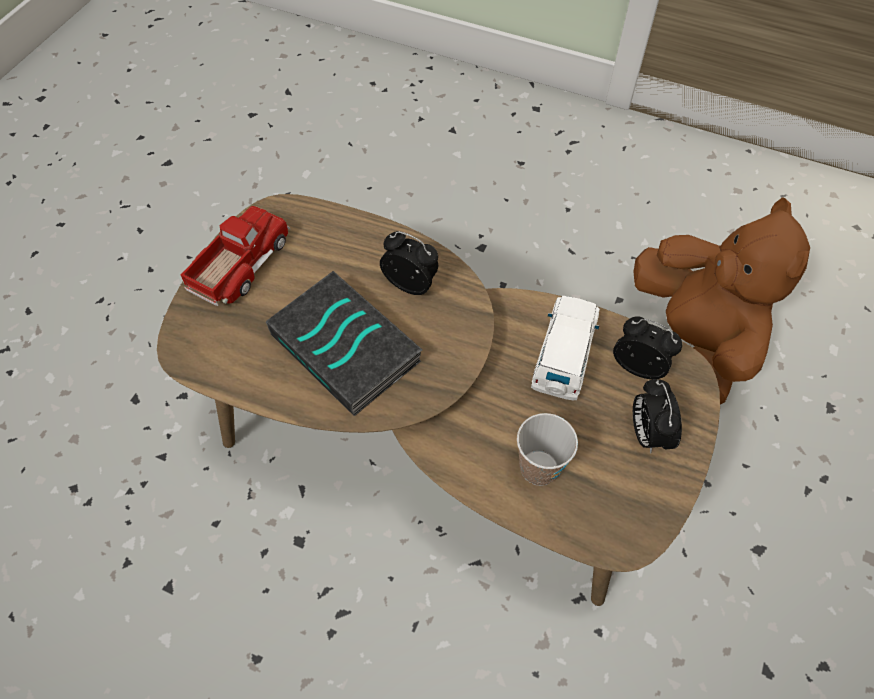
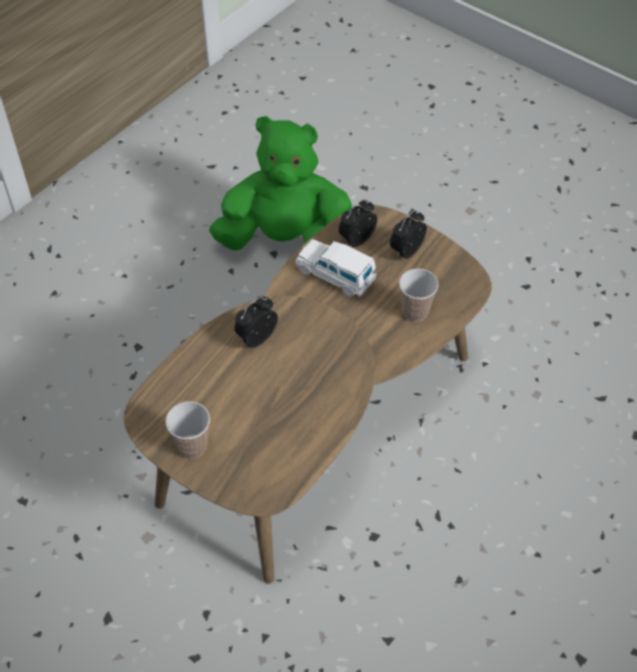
camera: 75 degrees left, 5 degrees down
toy truck [181,206,291,306] -> cup [165,401,210,459]
book [266,271,422,416] -> none
alarm clock [633,379,682,454] -> alarm clock turned 120 degrees clockwise [390,210,427,259]
brown plush toy [634,197,810,404] -> green plush toy [209,116,352,250]

